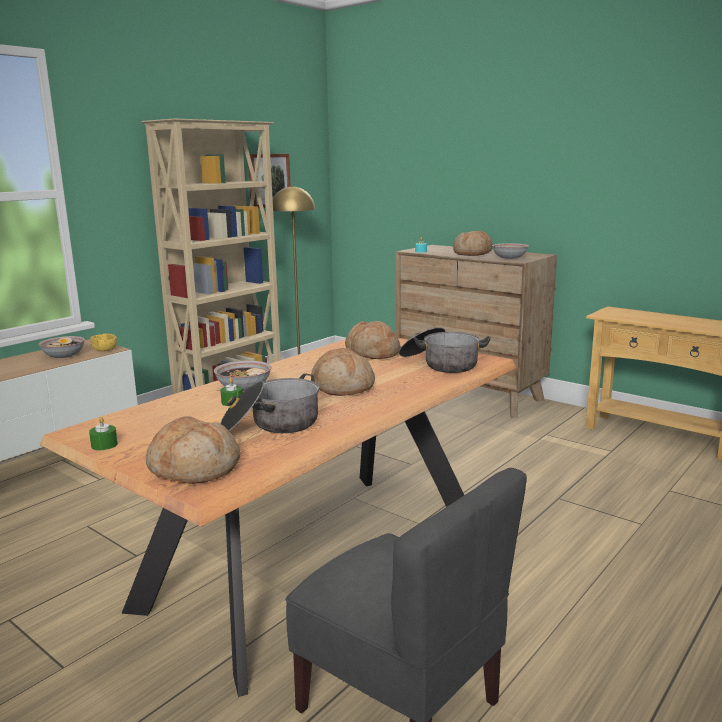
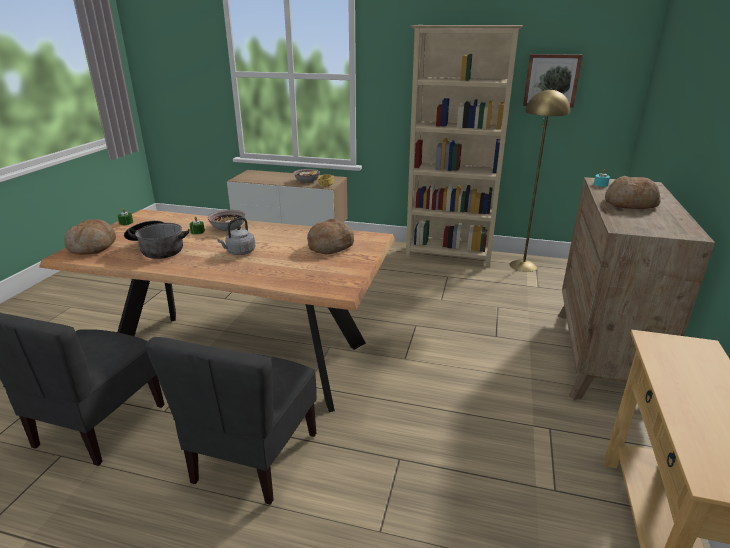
camera: 65 degrees right, 10 degrees up
bread [311,348,375,396] -> grey kettle [217,217,255,255]
cooking pot [399,327,491,373] -> none
bowl [492,243,529,259] -> none
none -> grey chair [146,337,317,505]

